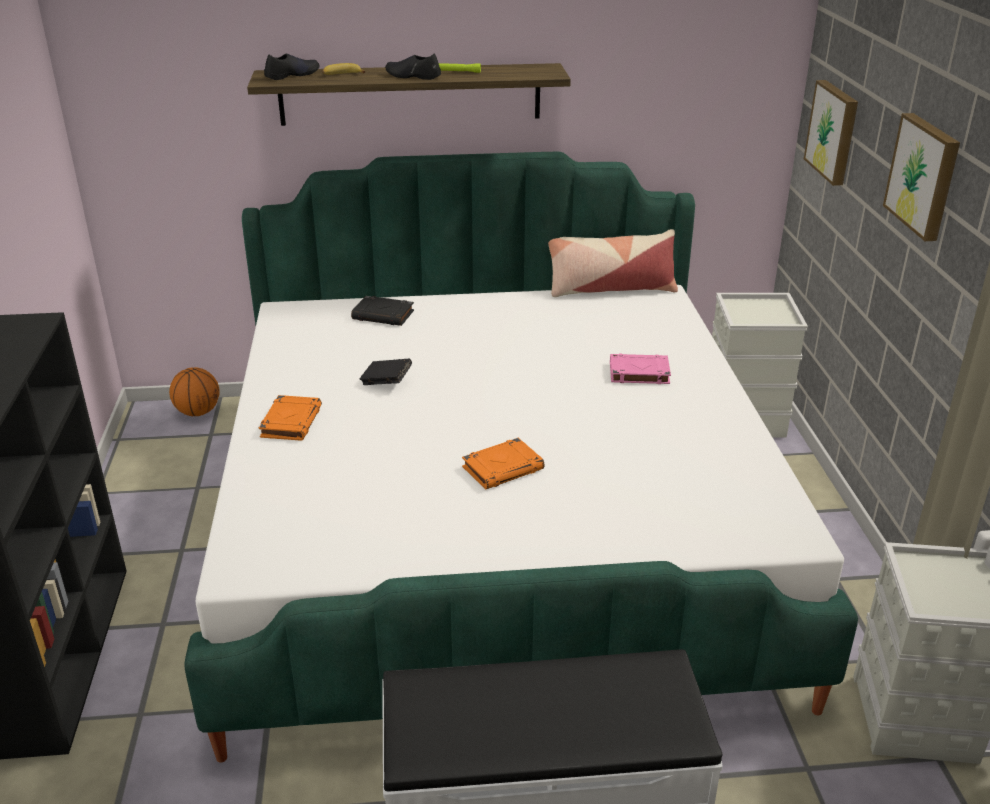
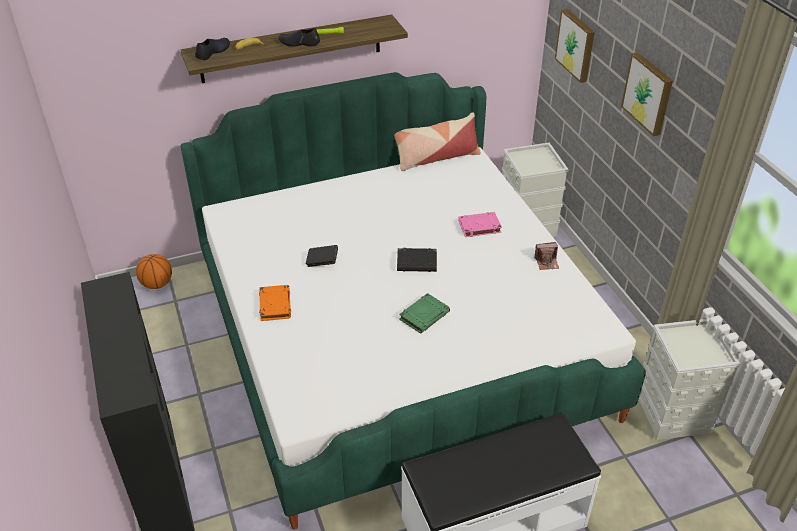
camera: 15 degrees left, 10 degrees up
black book [351,296,414,326] -> black book moved to [397,248,437,272]
orange book [462,438,545,490] -> green book [399,293,450,334]
none -> camera [534,242,559,270]

